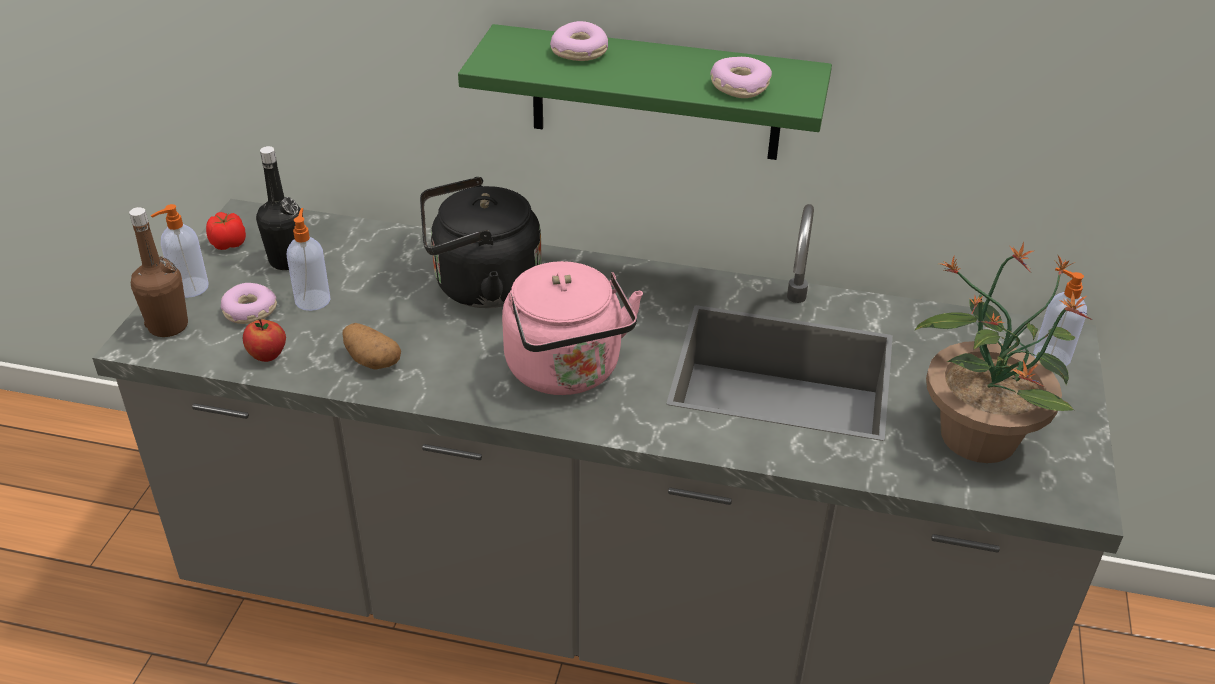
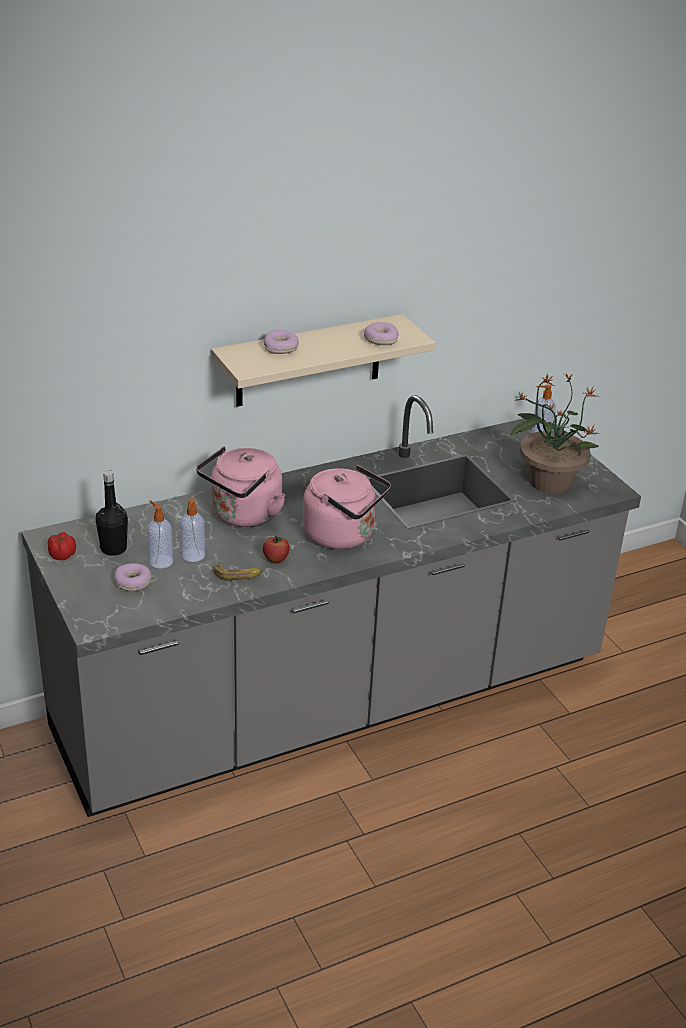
camera: 40 degrees left, 5 degrees down
brown bottle [129,207,188,337] -> none
soap dispenser [151,204,209,298] -> soap dispenser moved to [180,499,205,562]
apple [243,319,286,362] -> apple moved to [263,536,290,564]
potato [343,323,401,370] -> banana [213,563,263,581]
black kettle [420,177,542,308] -> pink kettle [196,446,286,527]
green shelf [458,24,832,160] -> beige shelf [211,314,435,407]

